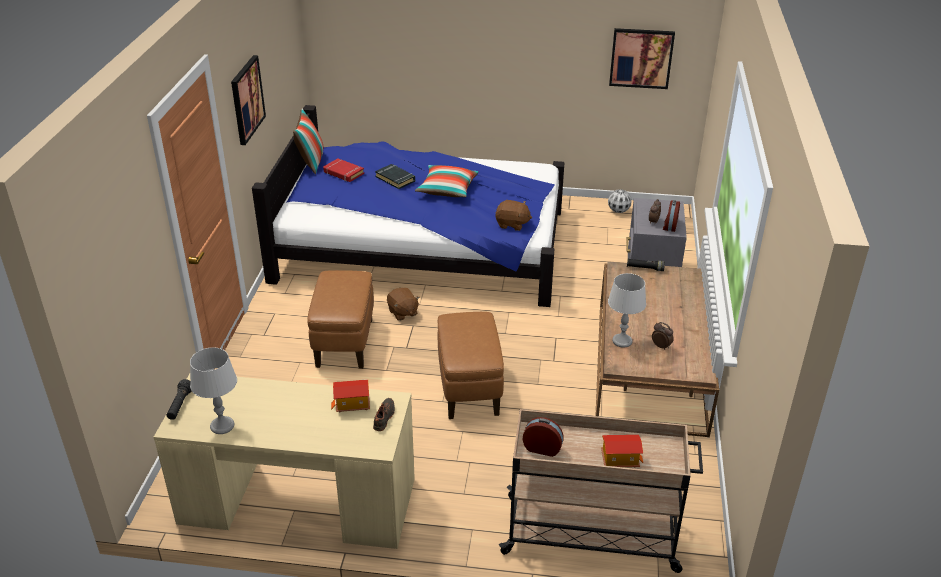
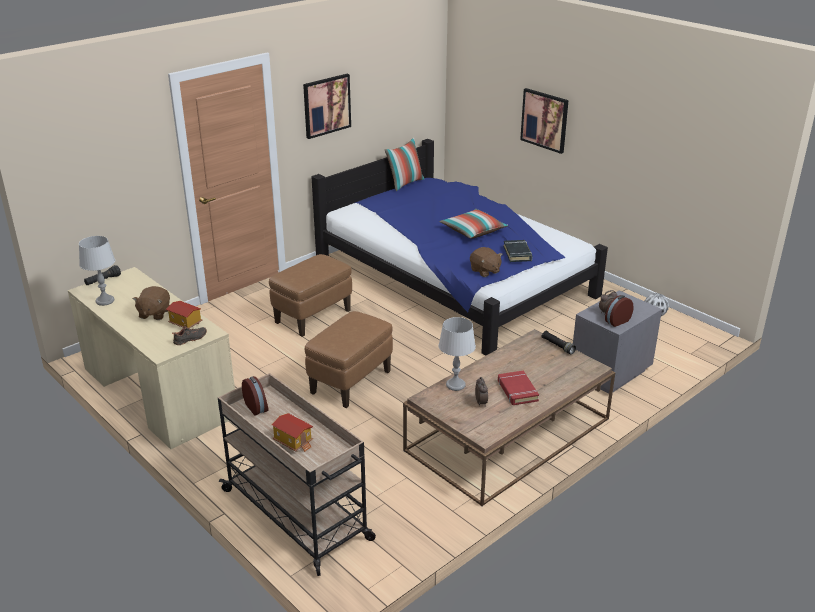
camera: 40 degrees right, 5 degrees down
red book [323,158,364,182] -> red book moved to [498,371,539,405]
black book [375,164,415,189] -> black book moved to [503,240,532,262]
brown plush toy [387,288,420,321] -> brown plush toy moved to [133,286,170,320]
picture [609,28,675,89] -> picture moved to [520,88,569,154]

